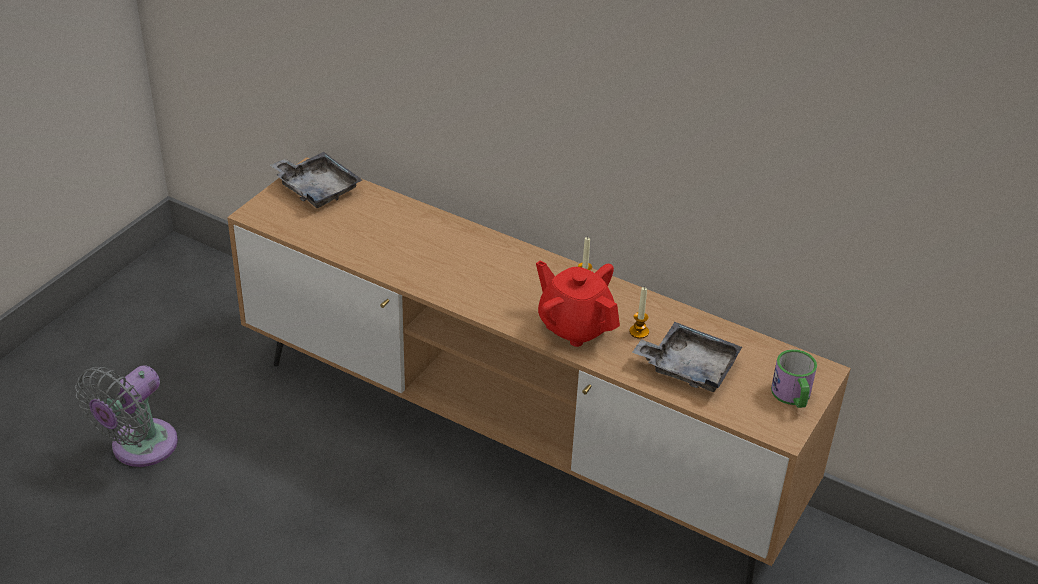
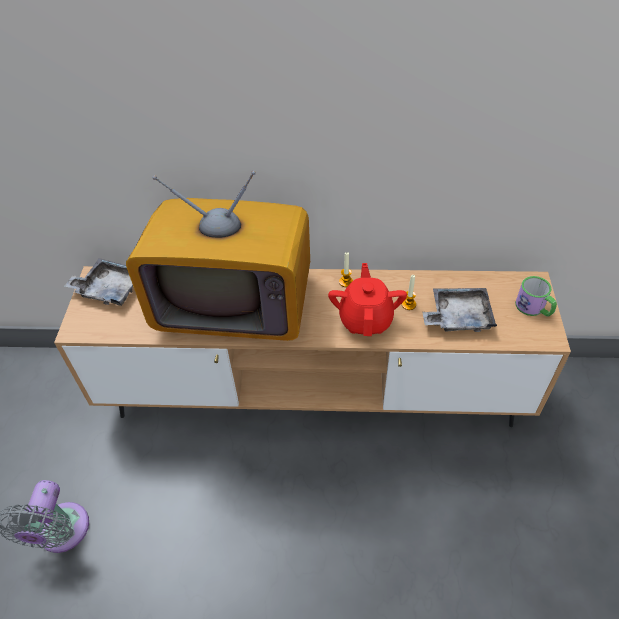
camera: 25 degrees left, 10 degrees up
red teapot [536,260,620,347] -> red teapot turned 75 degrees clockwise [328,263,407,336]
none -> television [126,171,310,341]

